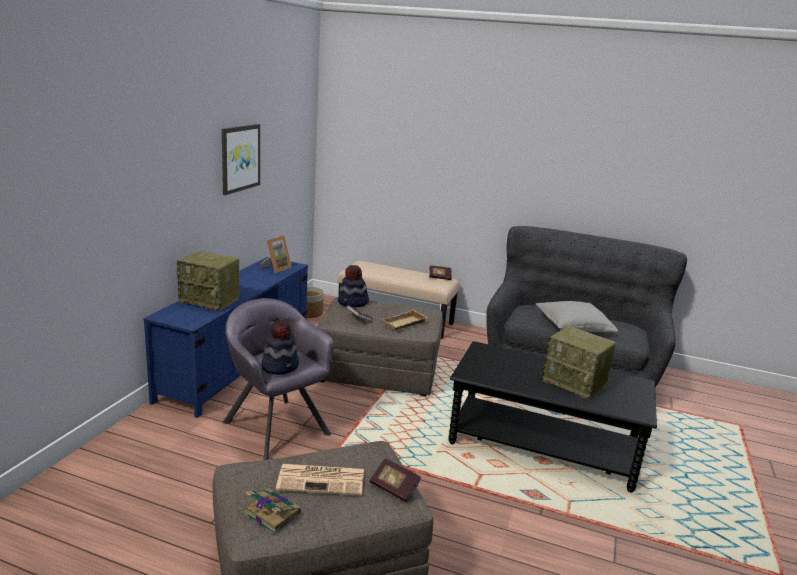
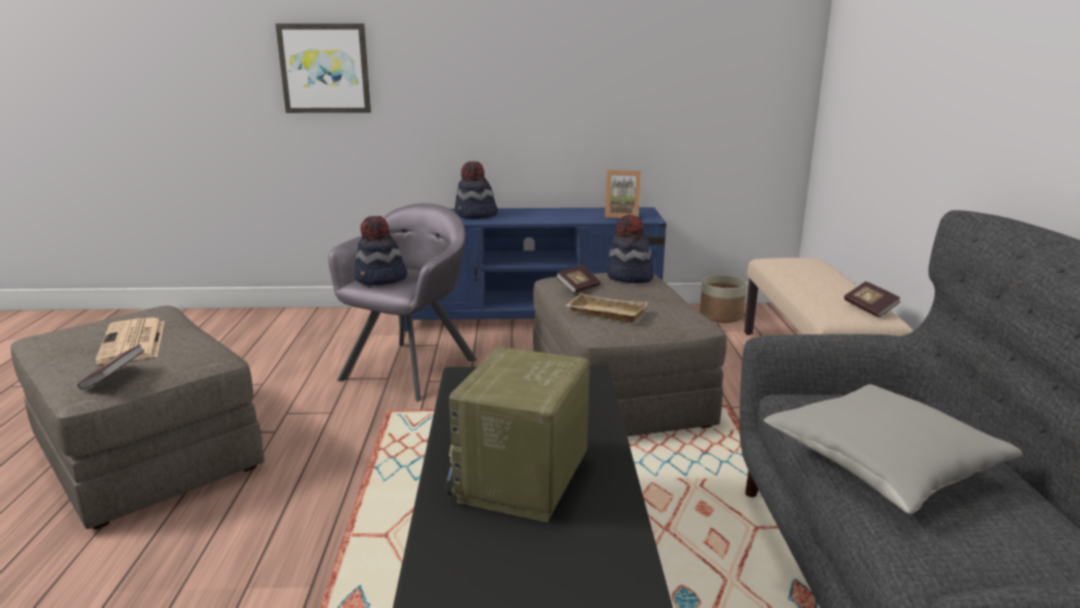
camera: 70 degrees right, 0 degrees up
radio [177,251,239,311] -> hat [455,161,498,219]
picture [222,124,260,195] -> picture moved to [276,23,371,113]
book [243,489,301,534] -> none

